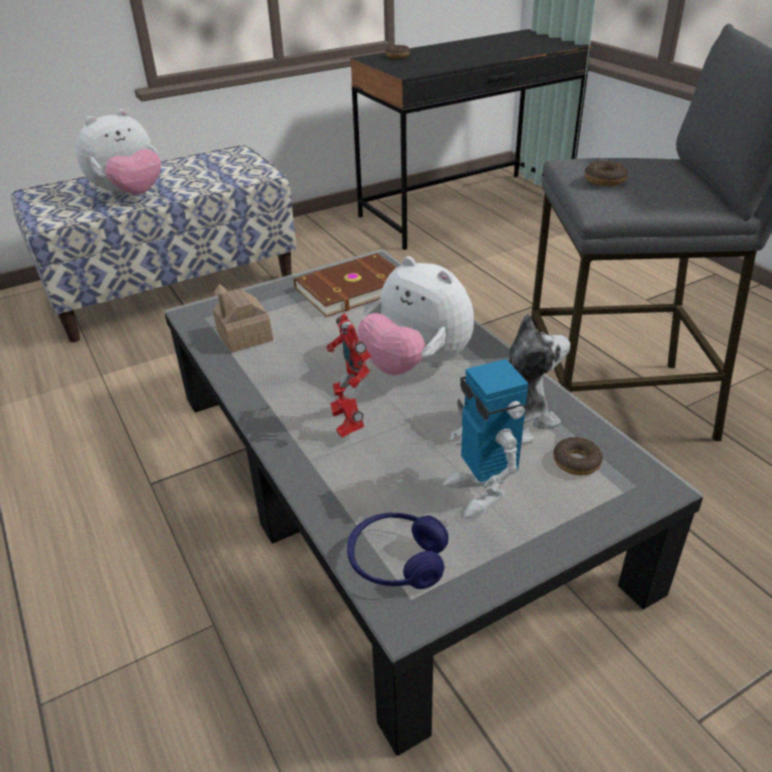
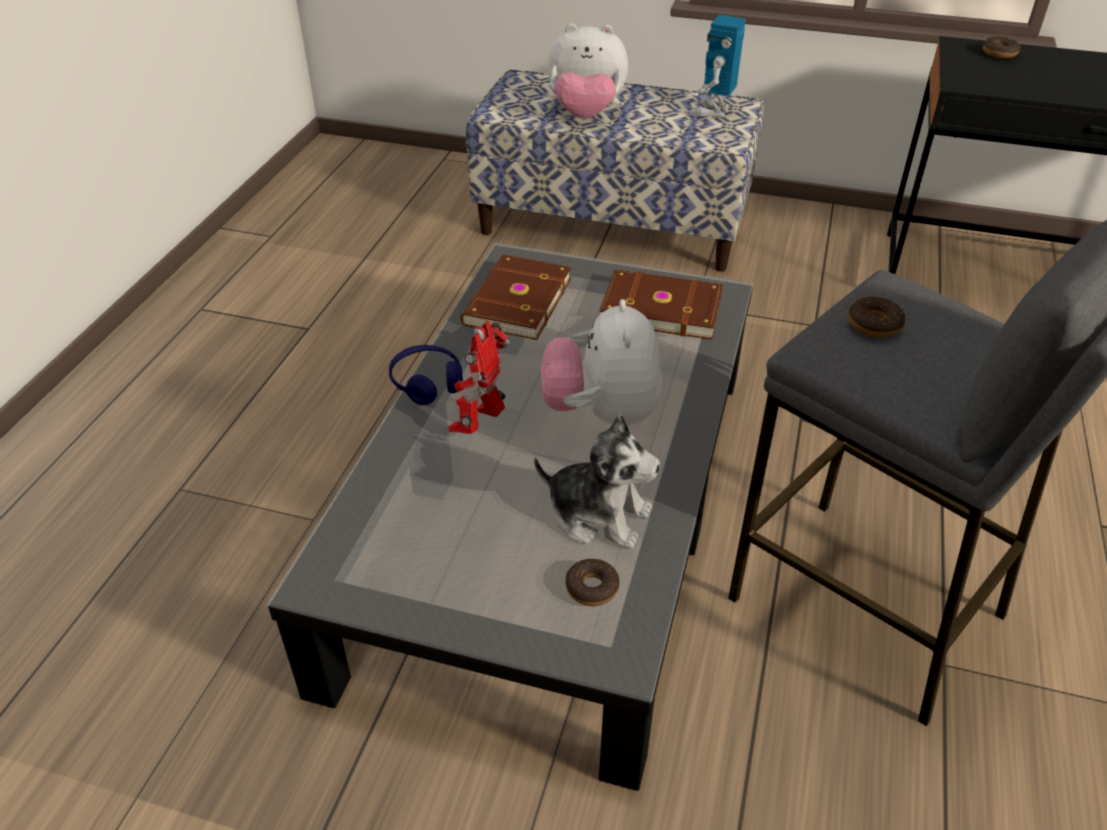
camera: 45 degrees right, 5 degrees up
toy house [213,284,273,353] -> brown book [461,255,572,340]
blue headphones [347,512,448,589] -> blue headphones moved to [389,345,463,405]
toy robot [443,359,529,519] -> toy robot moved to [690,15,746,117]

